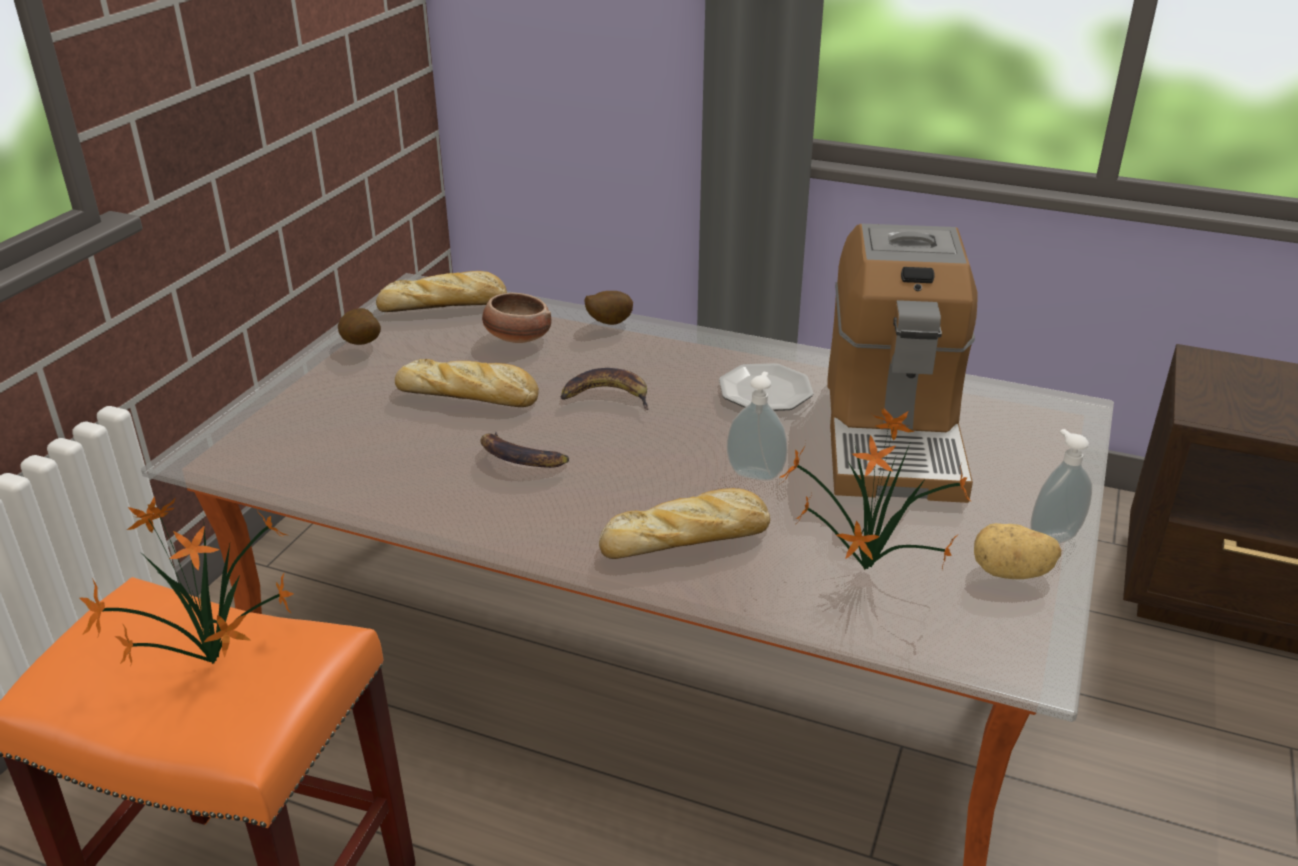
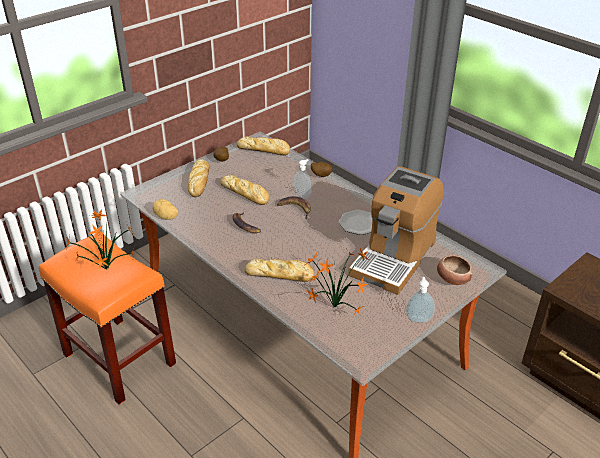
camera: 25 degrees right, 5 degrees up
bowl [482,293,551,343] -> bowl moved to [437,255,473,285]
soap dispenser [727,371,787,481] -> soap dispenser moved to [294,159,312,199]
potato [974,523,1062,579] -> potato moved to [153,199,178,220]
none -> bread [188,159,210,197]

